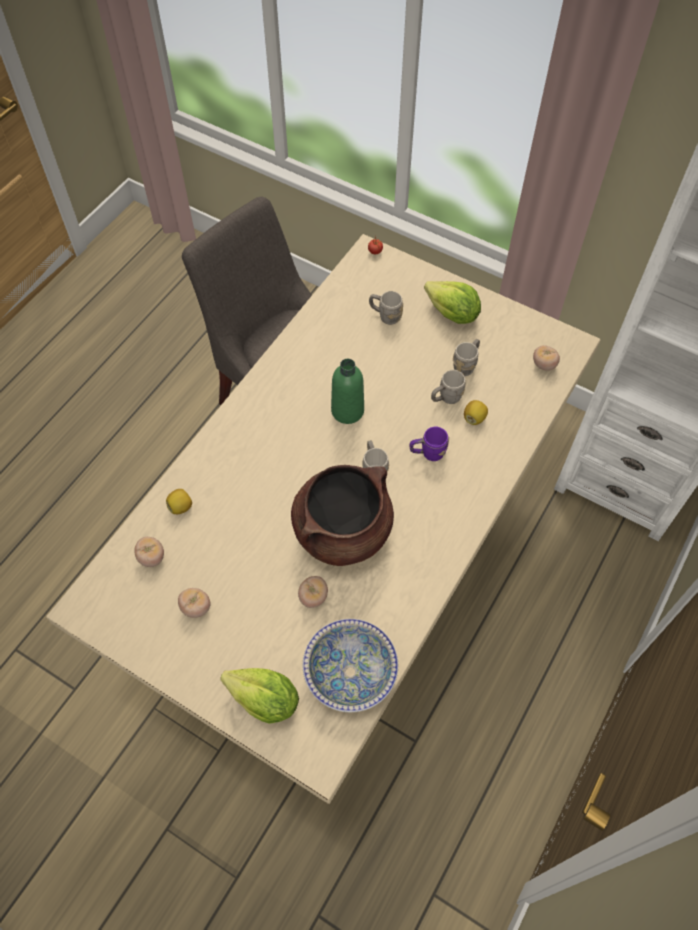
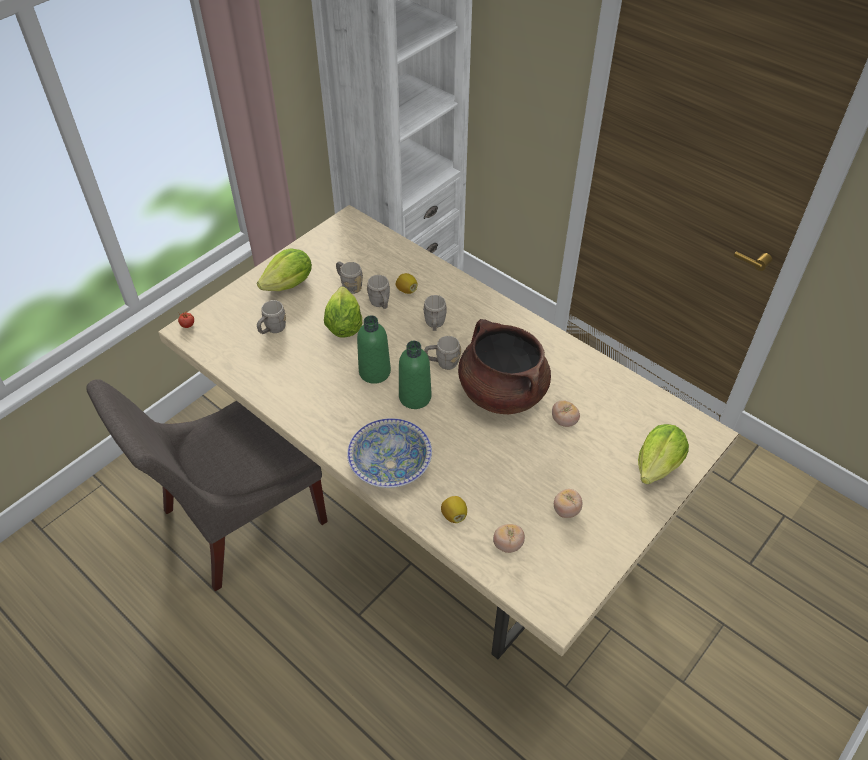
camera: 80 degrees left, 10 degrees down
bowl [303,619,398,712] -> bowl moved to [347,418,432,488]
purple mug [409,427,449,461] -> grey mug [423,295,447,331]
tomato [533,345,560,371] -> none
none -> lettuce [324,286,362,338]
none -> green bottle [399,341,431,409]

